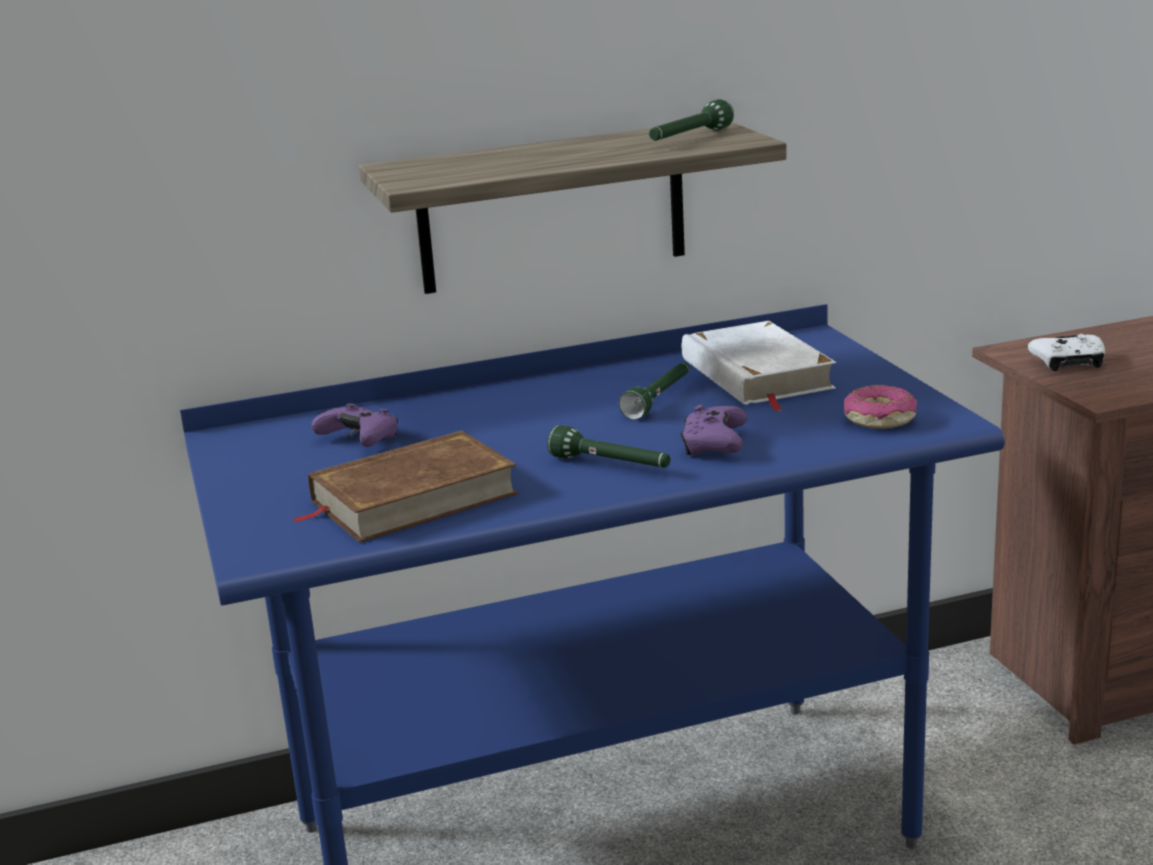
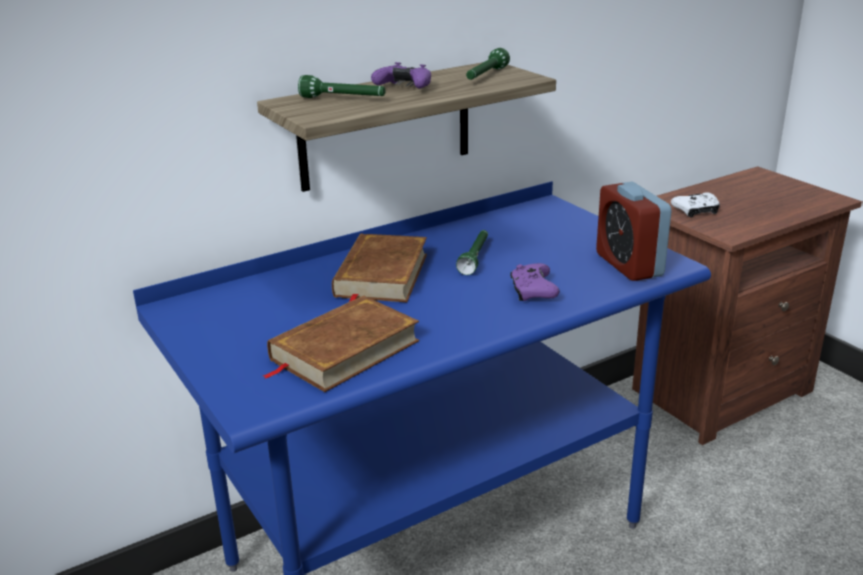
camera: 15 degrees left, 5 degrees up
purple game controller [311,404,398,447] -> purple game controller moved to [371,62,431,89]
green flashlight [547,425,670,468] -> green flashlight moved to [298,75,385,98]
white book [682,321,836,411] -> none
donut [844,385,918,428] -> alarm clock [596,181,671,281]
none -> brown book [332,233,427,302]

